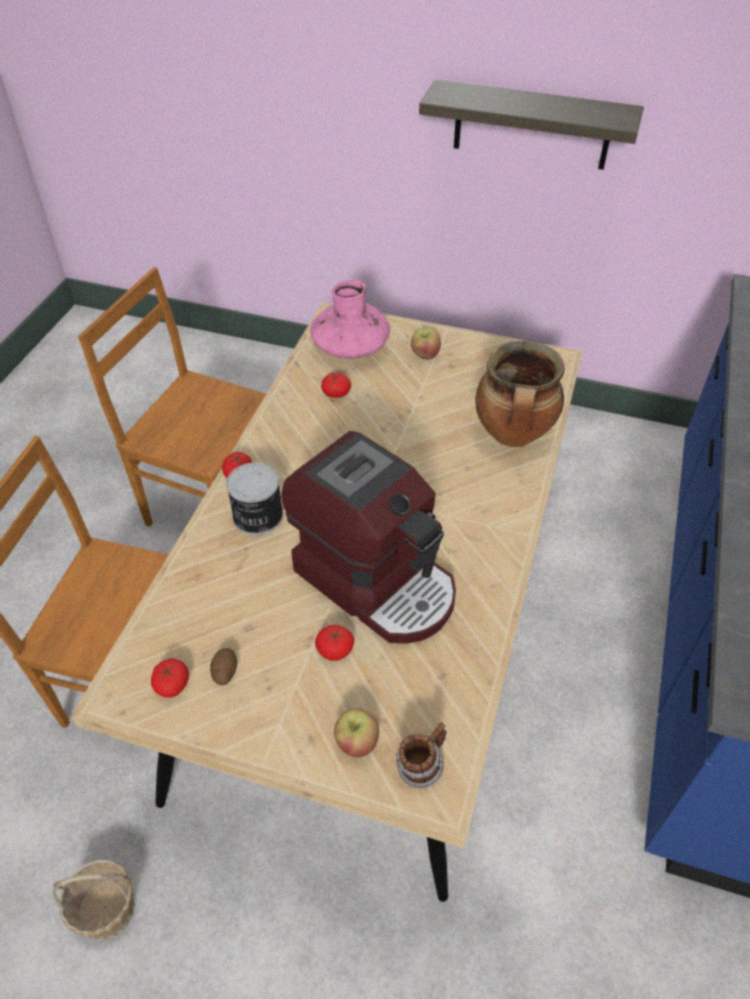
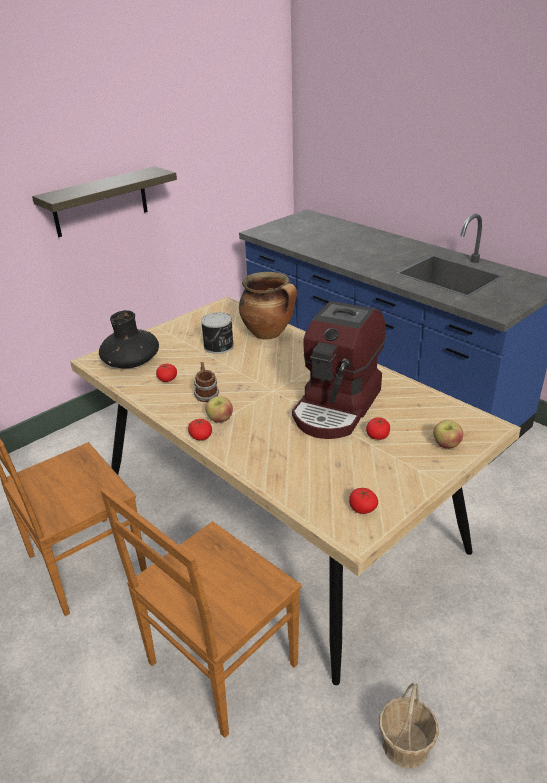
camera: 60 degrees left, 15 degrees down
potato [210,648,237,685] -> none
can [226,462,283,535] -> can moved to [201,312,234,354]
coffee machine [281,431,456,643] -> coffee machine turned 135 degrees clockwise [292,301,386,439]
pink vase [310,280,390,359] -> black vase [99,310,159,368]
mug [396,722,447,788] -> mug moved to [194,362,219,402]
apple [411,328,441,359] -> apple moved to [206,396,233,423]

